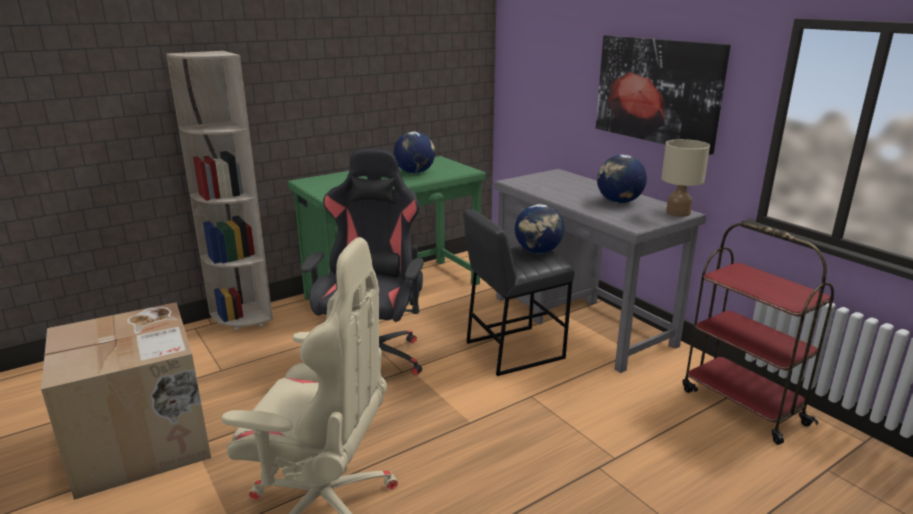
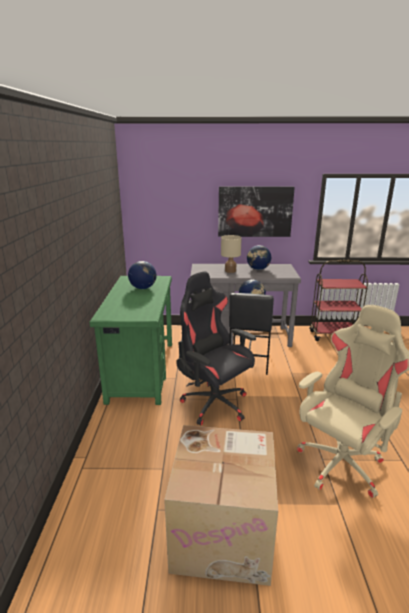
camera: 55 degrees left, 0 degrees up
beige bookcase [166,51,273,330] -> none
beige table lamp [661,139,710,217] -> beige table lamp moved to [221,235,242,273]

